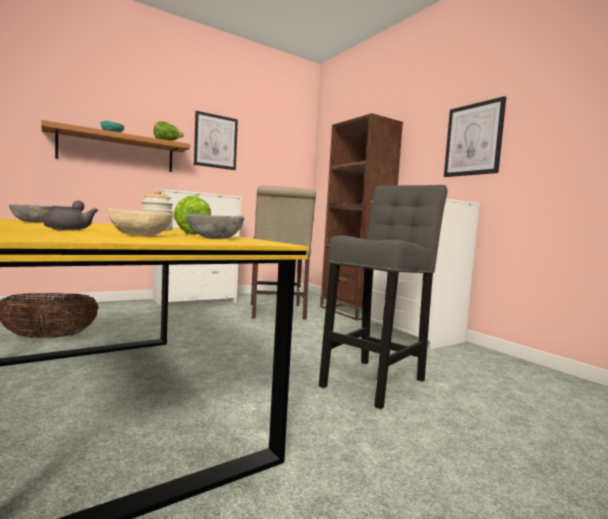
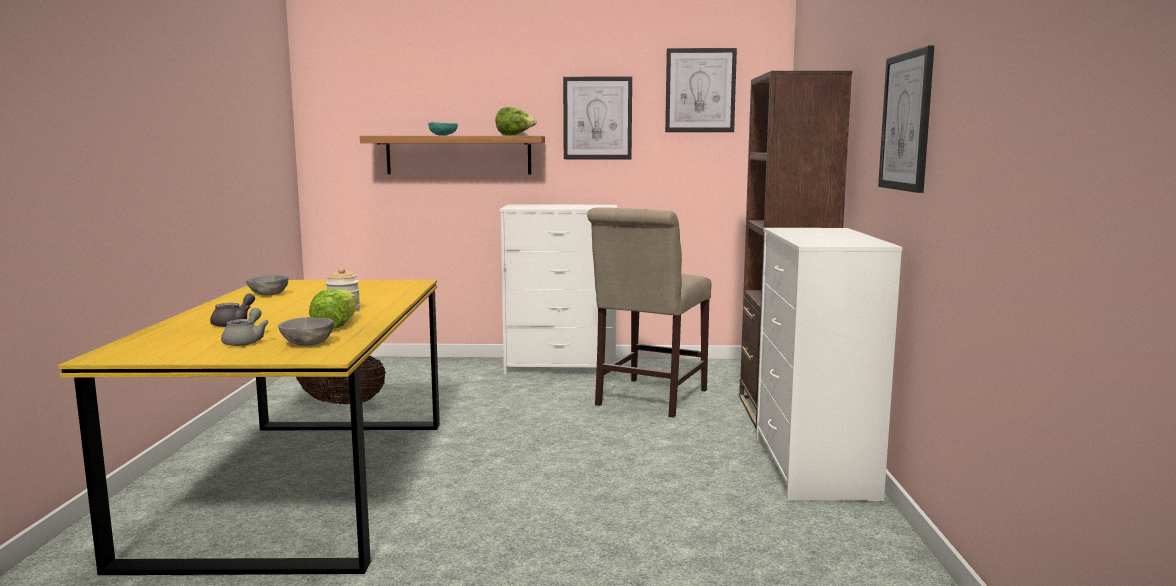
camera: 35 degrees right, 5 degrees up
beige bowl [108,207,173,236] -> grey teapot [221,308,269,346]
grey stool [319,185,447,409] -> none
none -> picture [665,48,737,132]

